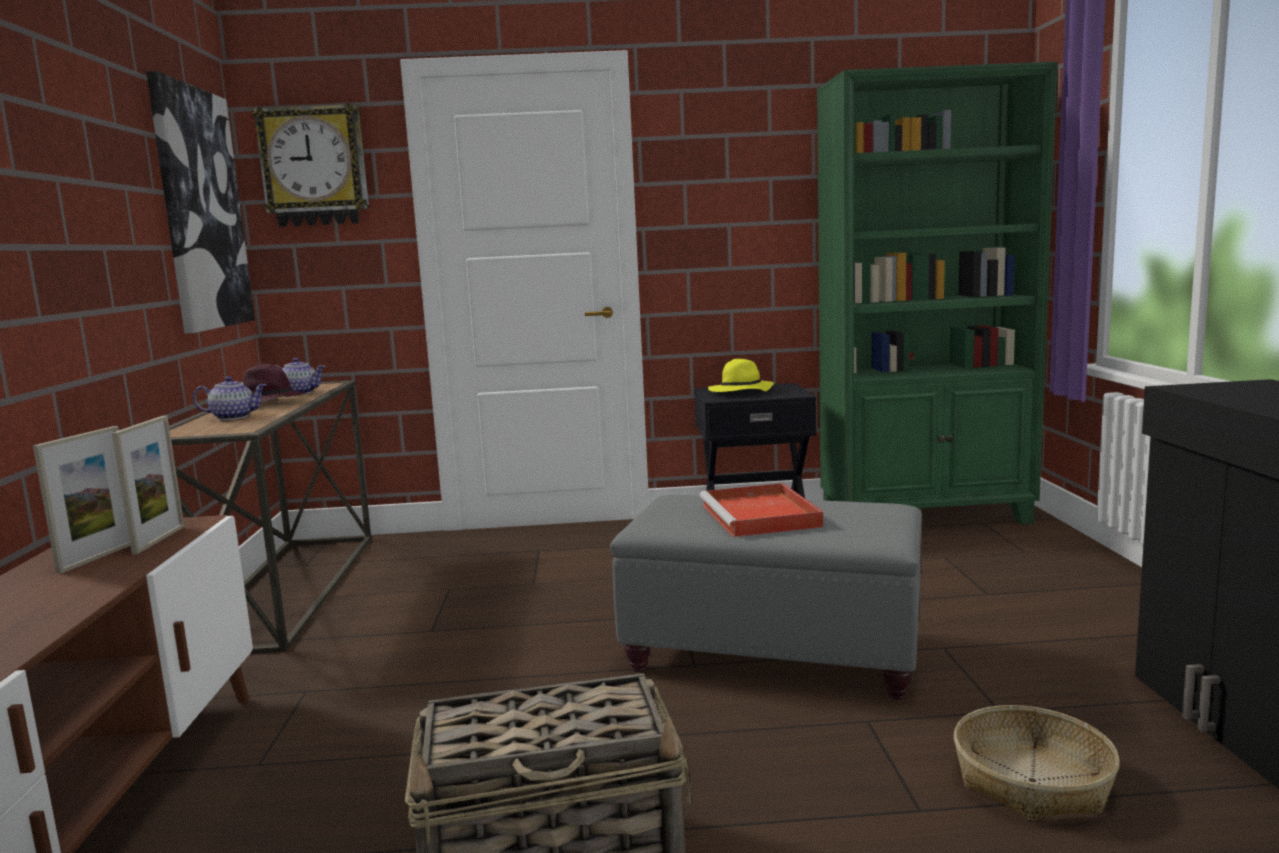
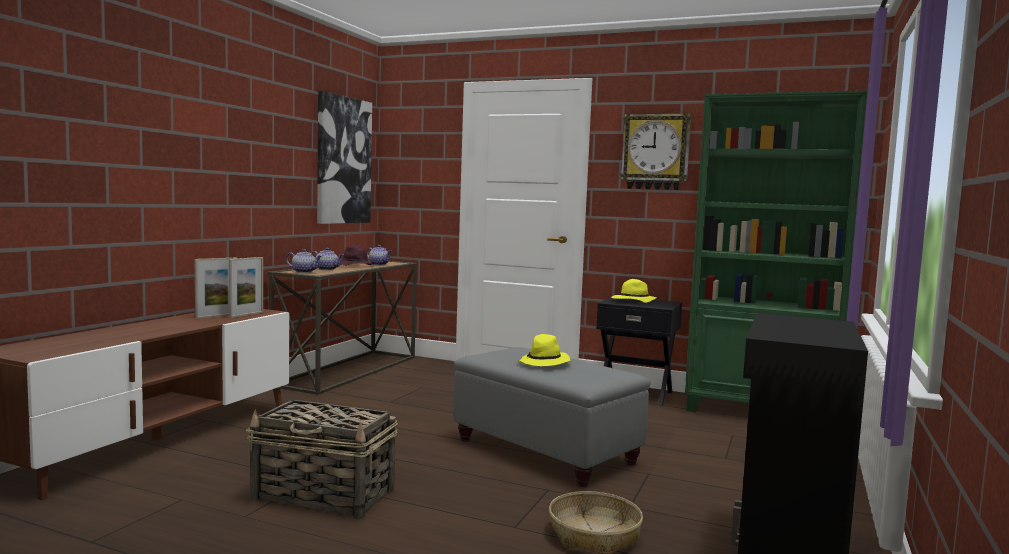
camera: 25 degrees right, 5 degrees down
wall clock [252,103,369,227] -> wall clock moved to [620,113,691,190]
red tray [700,483,823,537] -> yellow hat [518,334,571,366]
none -> teapot [286,249,322,273]

